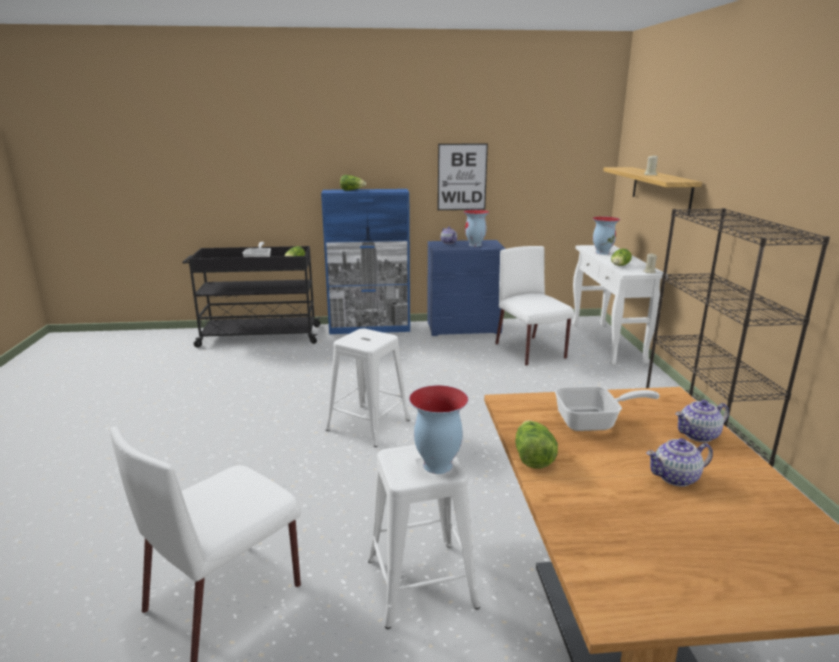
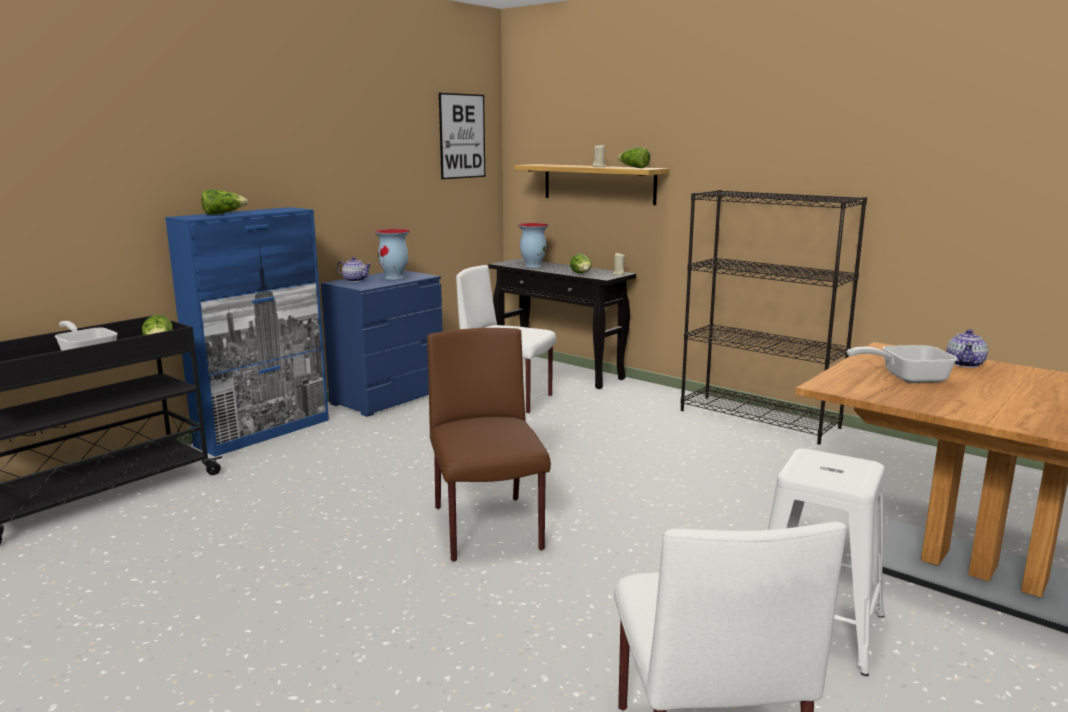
camera: 45 degrees left, 5 degrees down
white stool [326,329,410,447] -> brown chair [427,328,551,562]
vase [409,385,468,474] -> none
picture [438,143,488,210] -> picture moved to [439,93,485,179]
lettuce [515,420,558,469] -> lettuce moved to [617,147,650,168]
frying pan [555,386,660,431] -> frying pan turned 135 degrees counterclockwise [847,345,957,383]
white console table [572,245,668,365] -> black console table [488,259,636,389]
teapot [646,438,713,487] -> none

